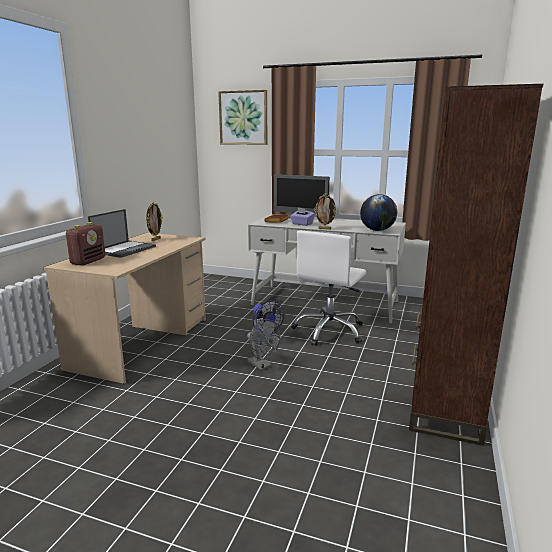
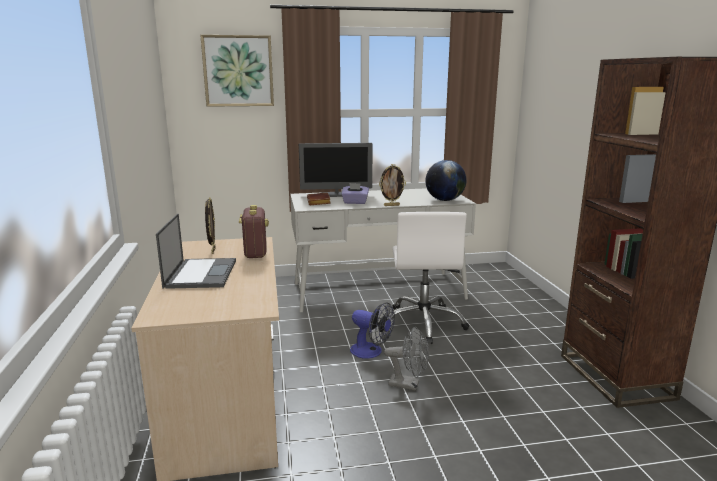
camera: 30 degrees left, 0 degrees up
radio [66,222,105,265] -> radio moved to [239,205,269,258]

